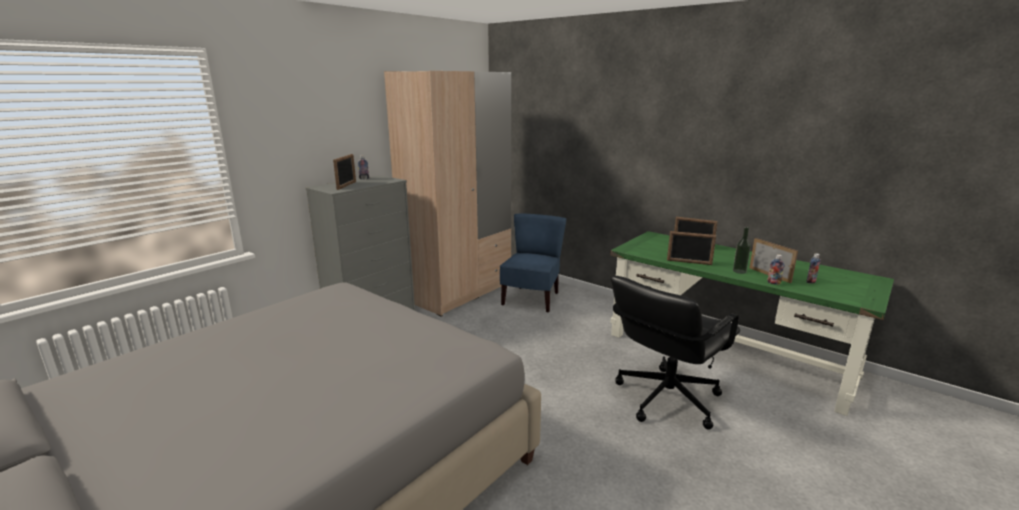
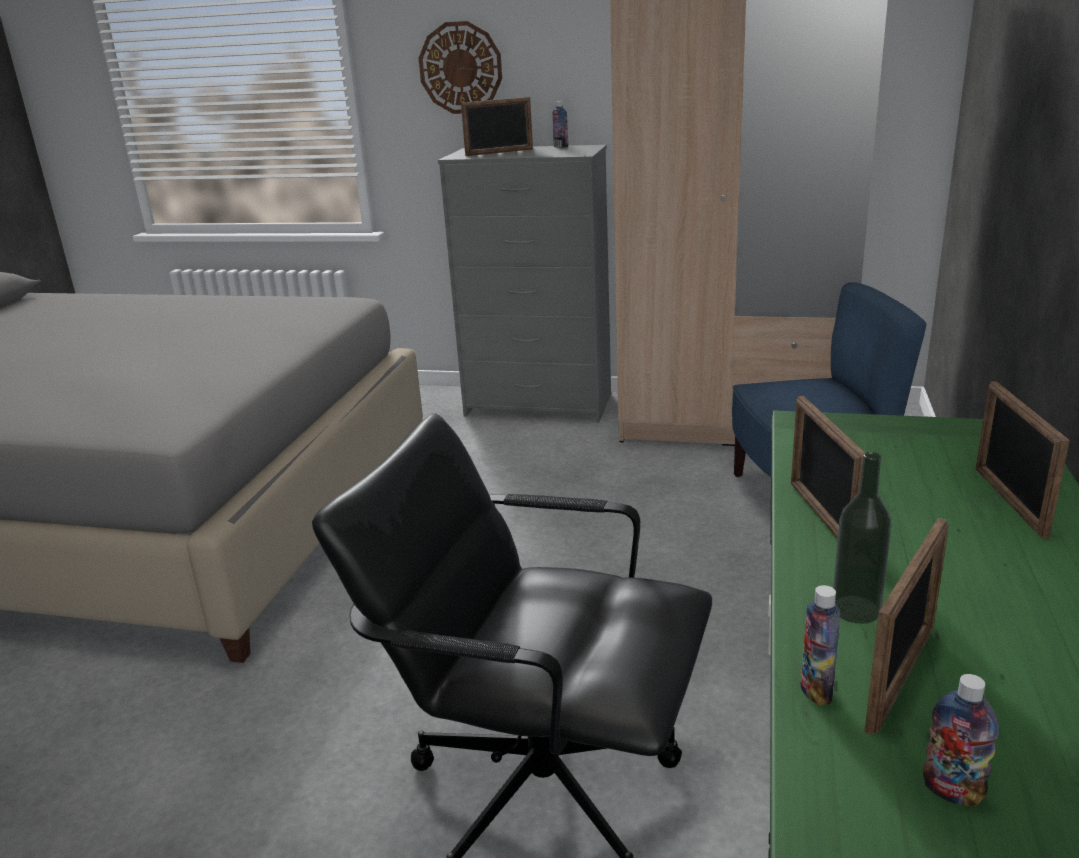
camera: 65 degrees right, 5 degrees up
none -> wall clock [419,21,502,114]

